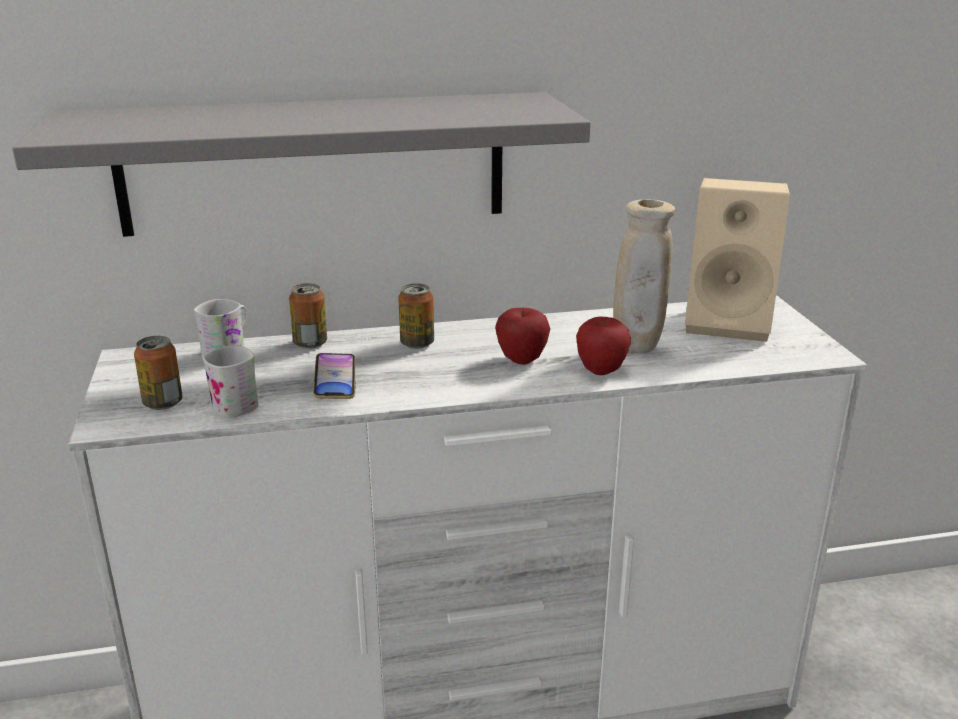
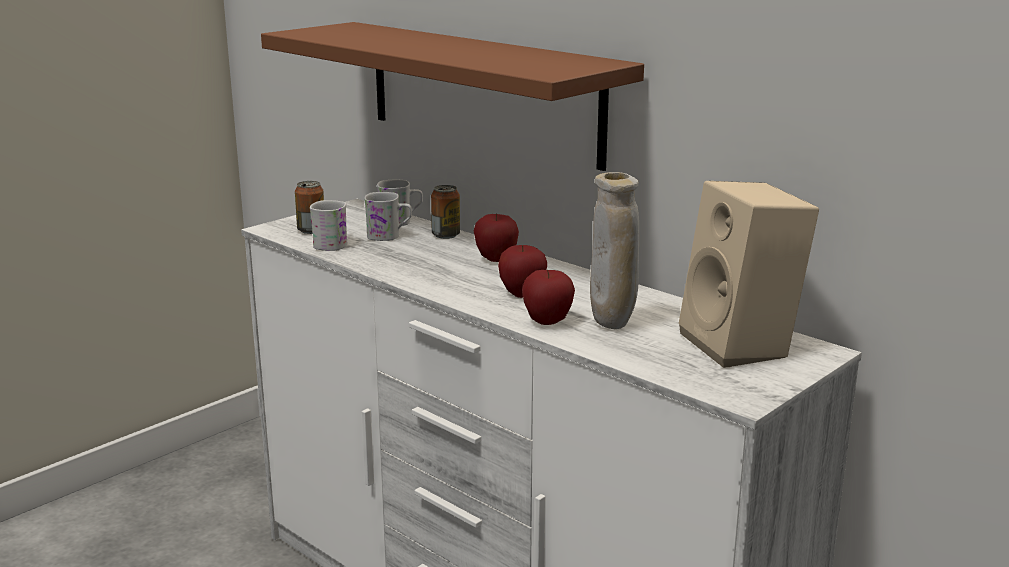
camera: 55 degrees right, 5 degrees down
grey shelf [12,92,590,237] -> brown shelf [261,22,644,171]
phone [313,353,356,399] -> none
can [398,283,434,349] -> apple [474,214,519,262]
none -> white mug [364,192,412,241]

